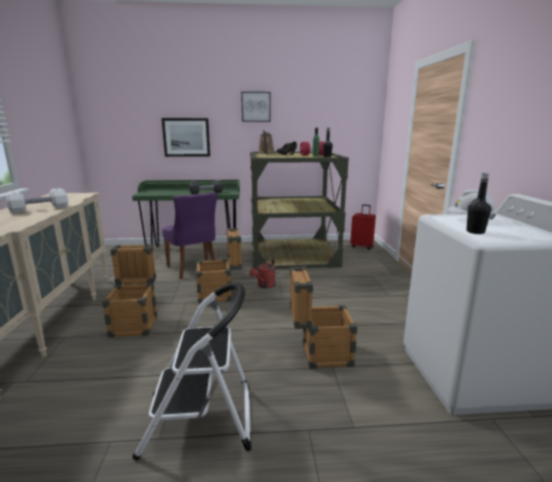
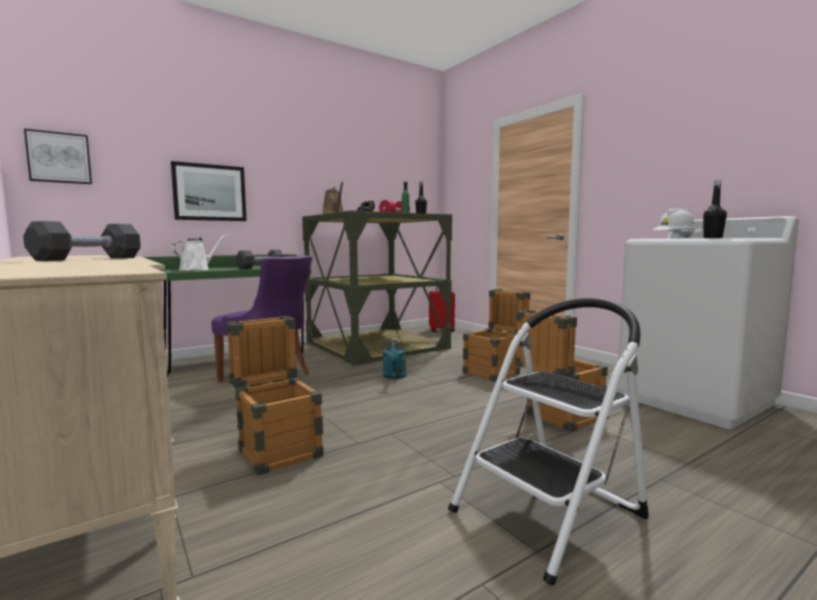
camera: 30 degrees left, 10 degrees down
white dumbbell [6,188,68,213] -> black dumbbell [23,221,141,261]
crate [196,228,242,304] -> crate moved to [463,289,530,382]
picture [241,92,271,122] -> picture moved to [24,129,92,184]
red watering can [250,259,276,288] -> turquoise watering can [383,340,407,379]
none -> white watering can [172,235,227,270]

